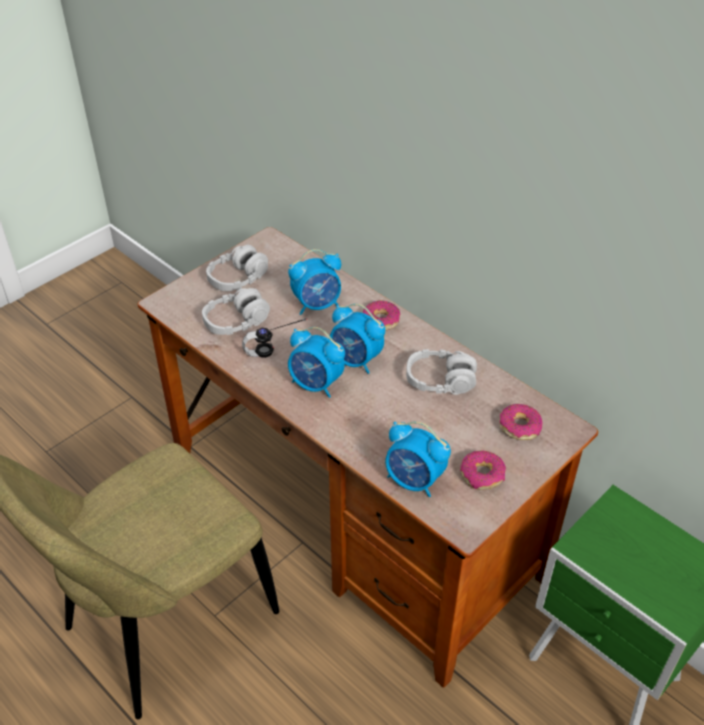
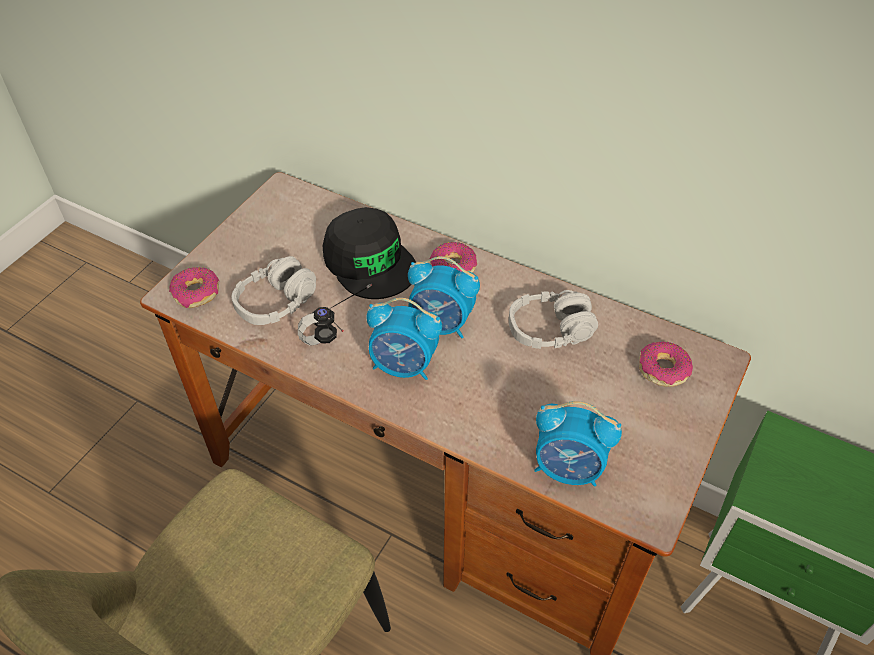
camera: 15 degrees left, 5 degrees up
grey headphones [206,245,268,291] -> none
alarm clock [288,249,341,315] -> black cap [323,207,416,299]
donut [460,451,506,490] -> donut moved to [169,267,220,308]

